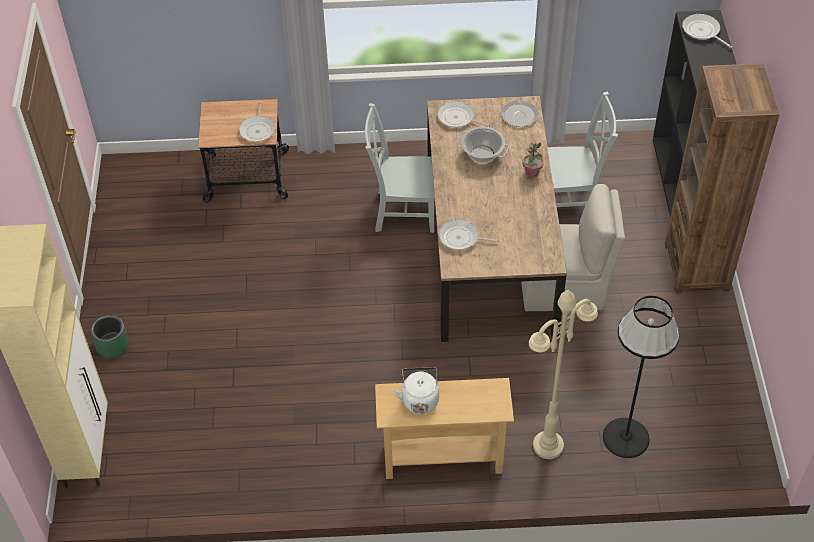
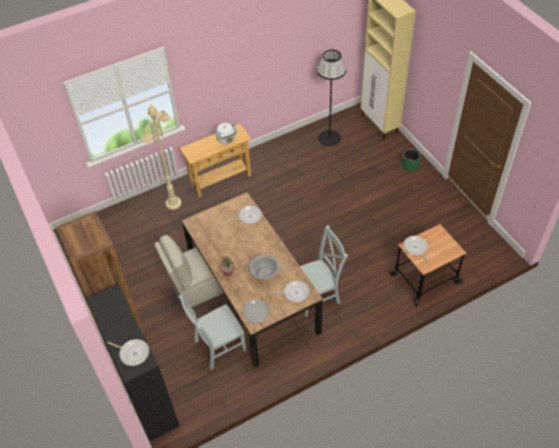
camera: 155 degrees right, 0 degrees up
black floor lamp [603,296,680,458] -> black floor lamp moved to [317,50,346,146]

